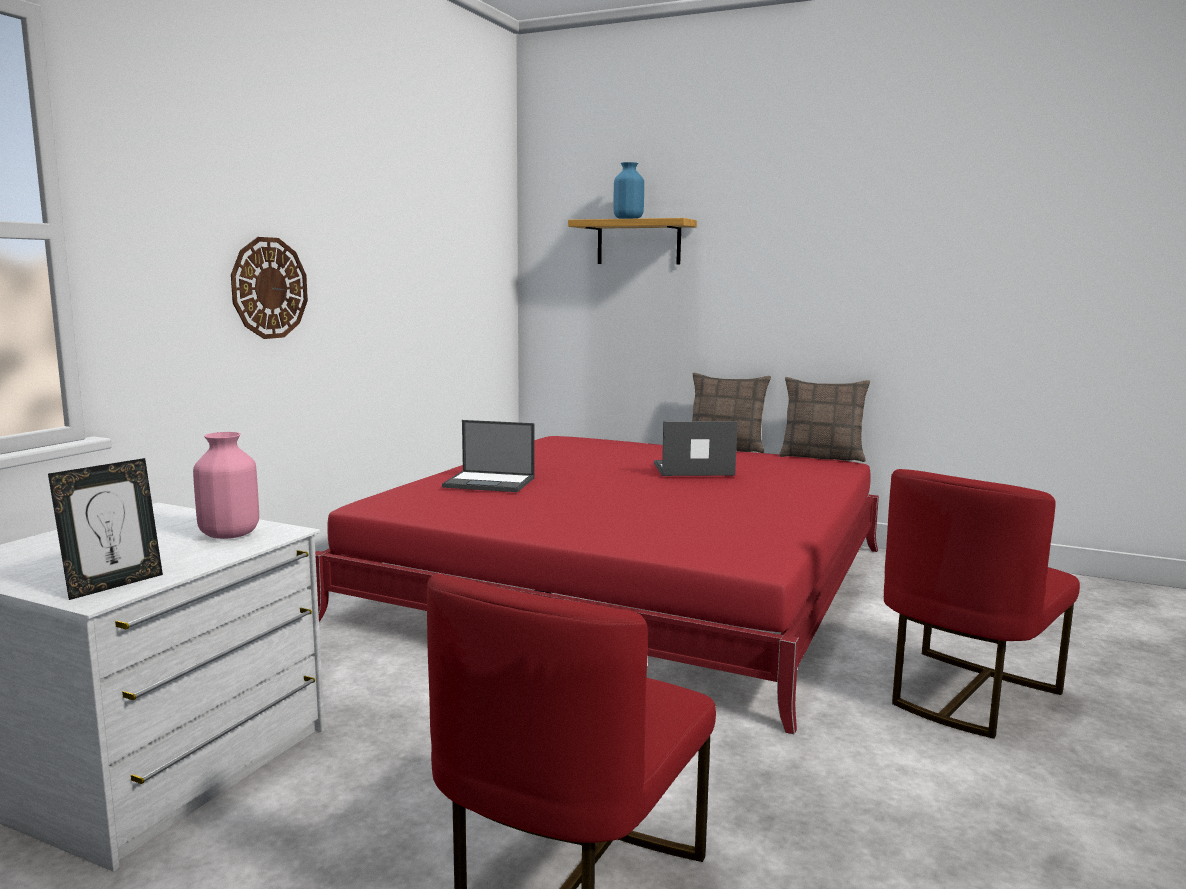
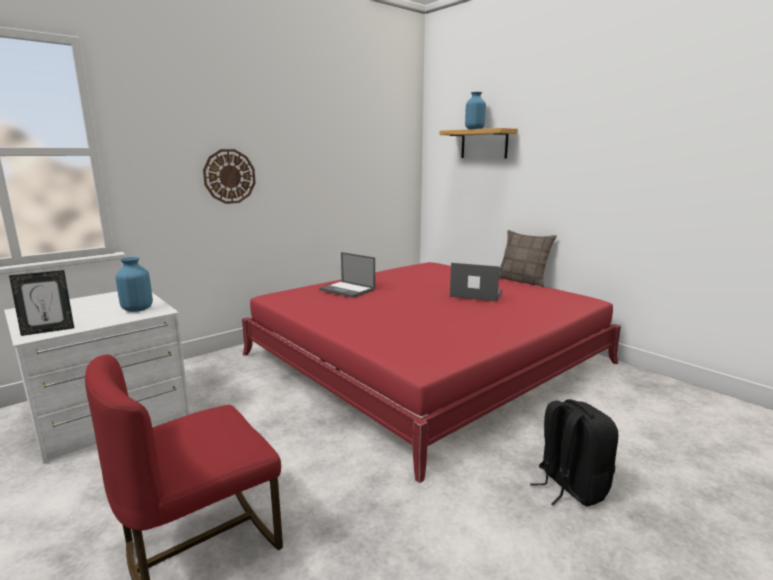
camera: 25 degrees right, 5 degrees up
pink vase [193,432,259,539] -> blue vase [116,257,153,312]
pillow [779,377,870,462] -> none
red chair [884,469,1080,739] -> black backpack [530,399,618,506]

